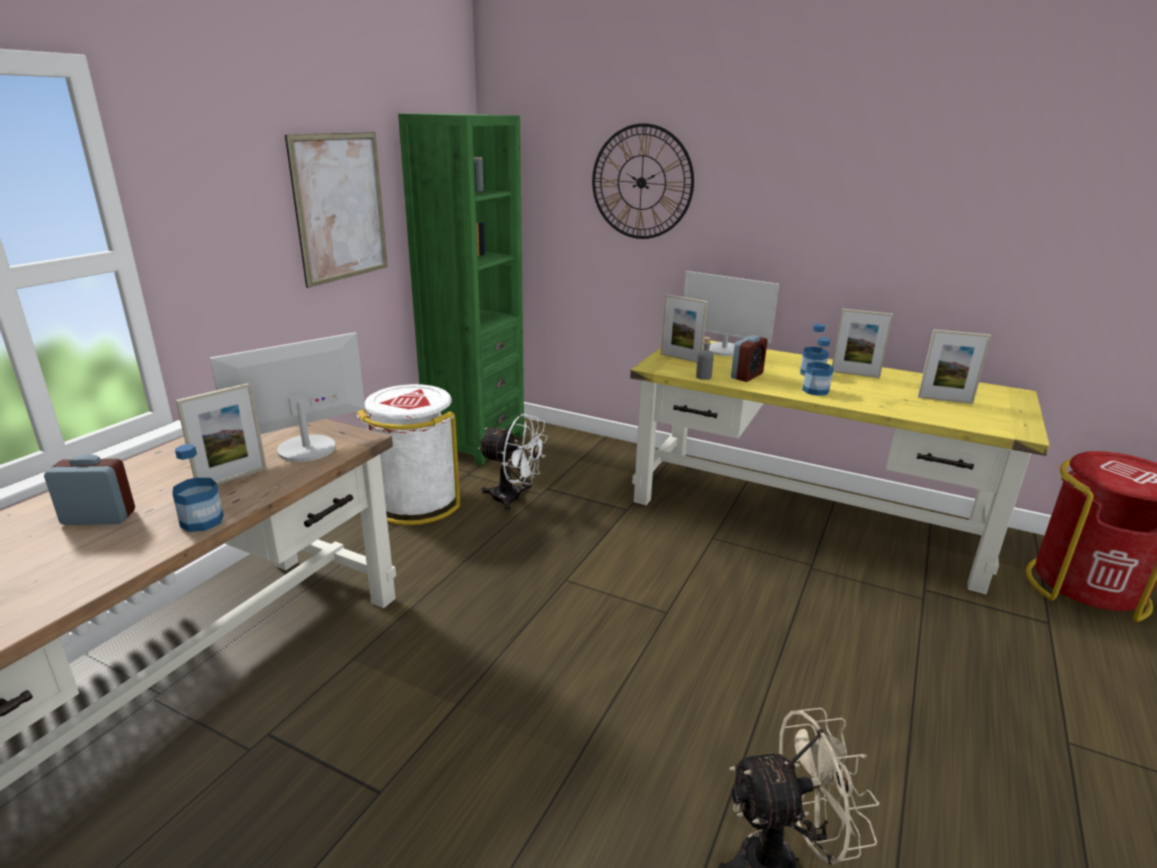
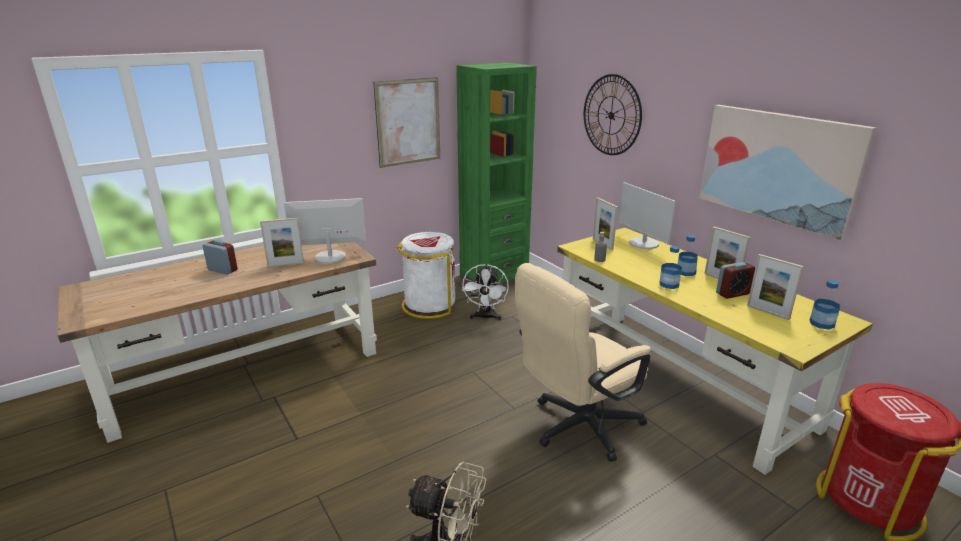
camera: 30 degrees right, 0 degrees up
bottle [172,444,224,532] -> bottle moved to [810,280,840,330]
white fan [478,414,548,511] -> white fan turned 45 degrees clockwise [462,264,509,320]
alarm clock [731,335,768,382] -> alarm clock moved to [716,262,755,299]
none -> beige office chair [515,263,651,462]
none -> picture [700,105,876,240]

